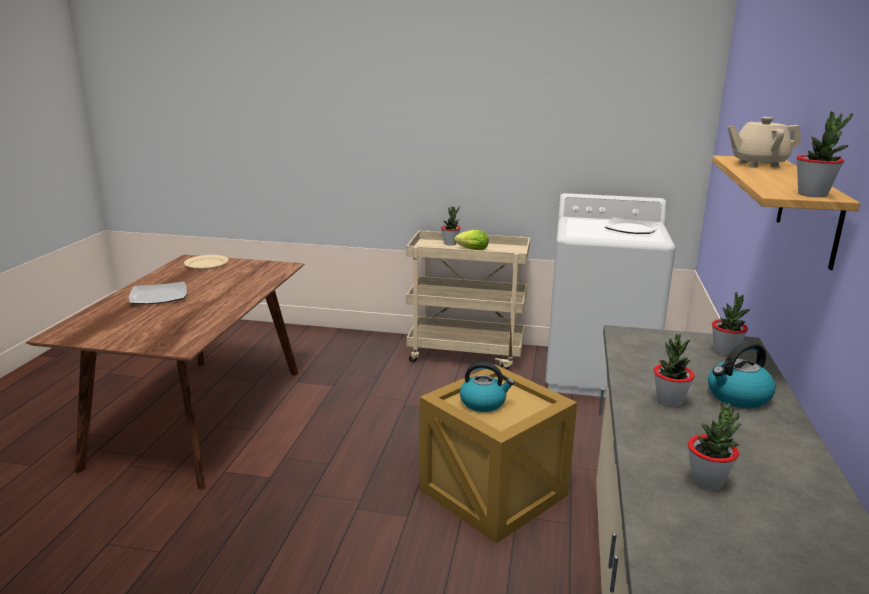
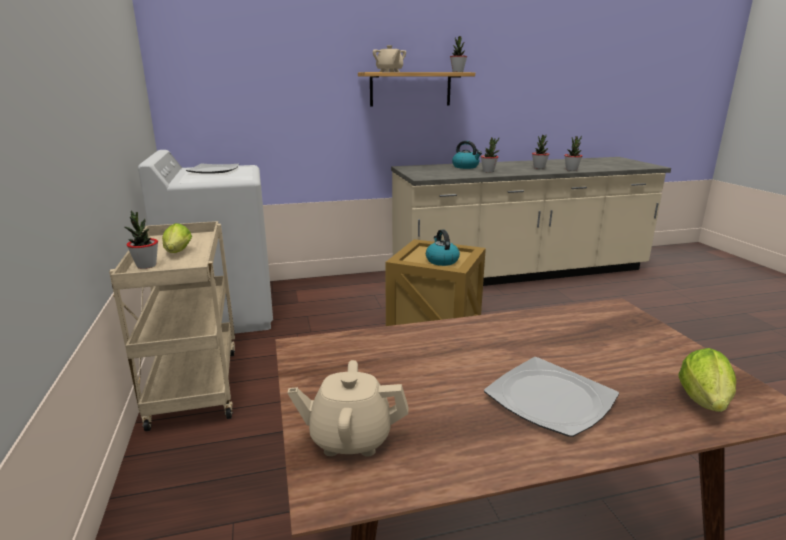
camera: 115 degrees left, 0 degrees up
beige plate [184,255,229,269] -> beige teapot [287,360,409,457]
potted plant [712,292,750,356] -> potted plant moved to [564,136,582,171]
none -> lettuce [678,348,736,412]

